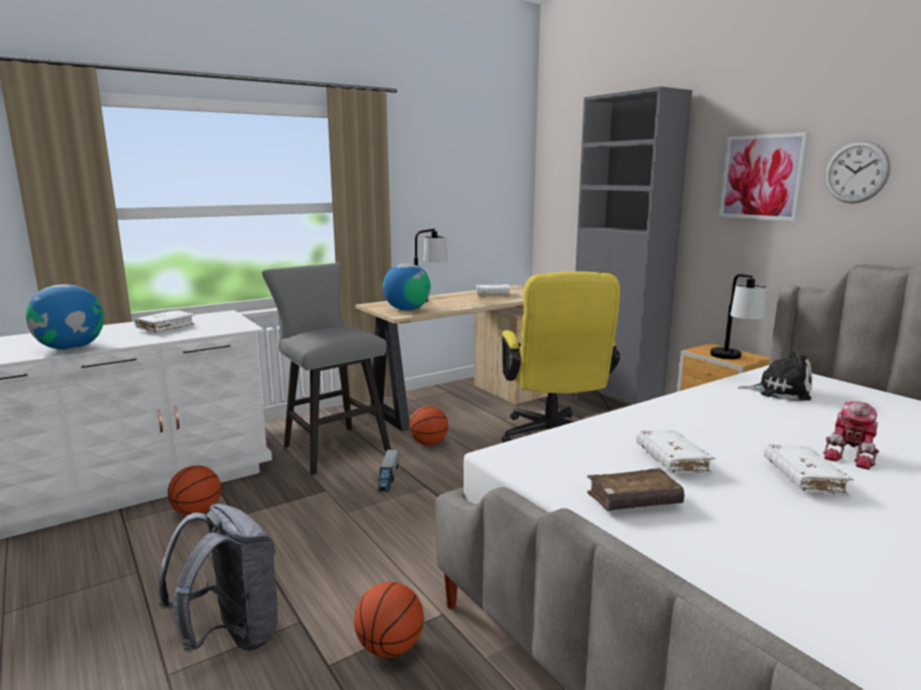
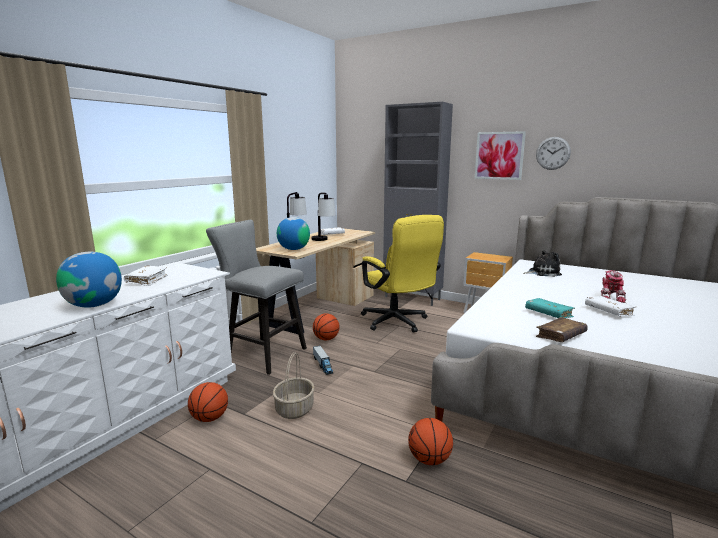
camera: 25 degrees left, 0 degrees up
grey backpack [158,503,279,652] -> none
white book [636,430,715,474] -> turquoise book [525,298,575,318]
table lamp [710,274,766,359] -> table lamp moved to [311,193,335,241]
none -> basket [273,352,315,419]

